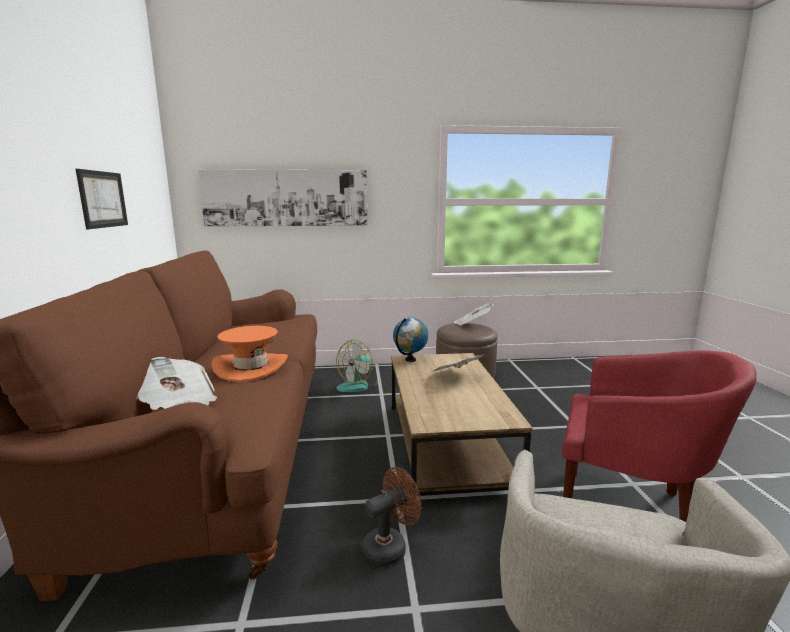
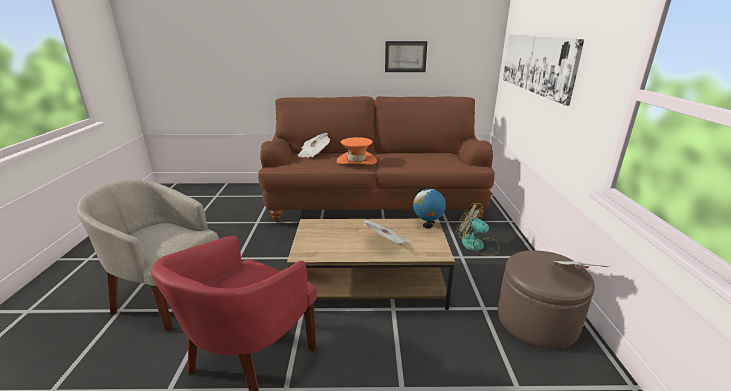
camera: 95 degrees right, 10 degrees up
brown fan [362,467,422,566] -> none

